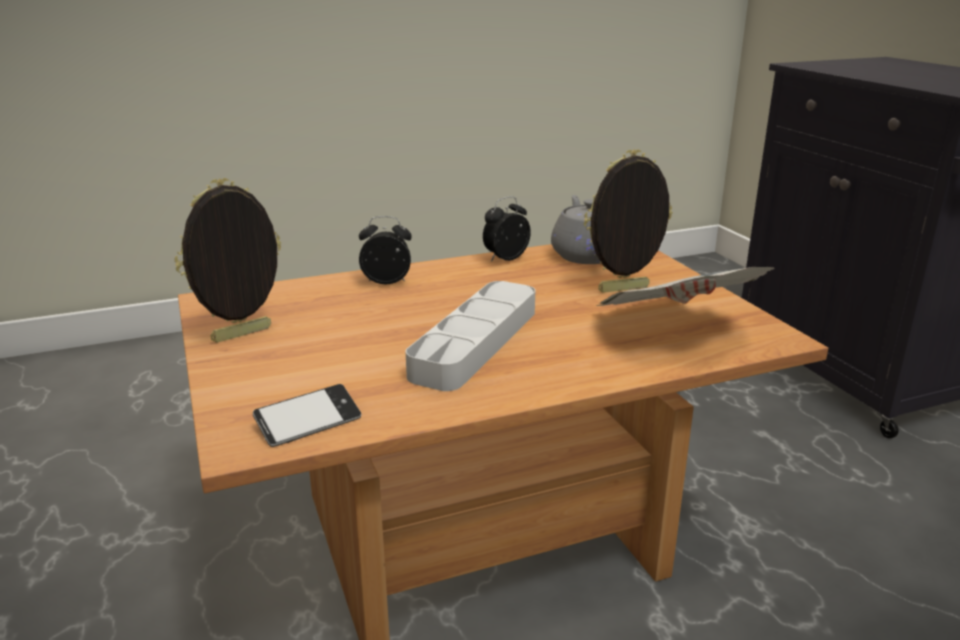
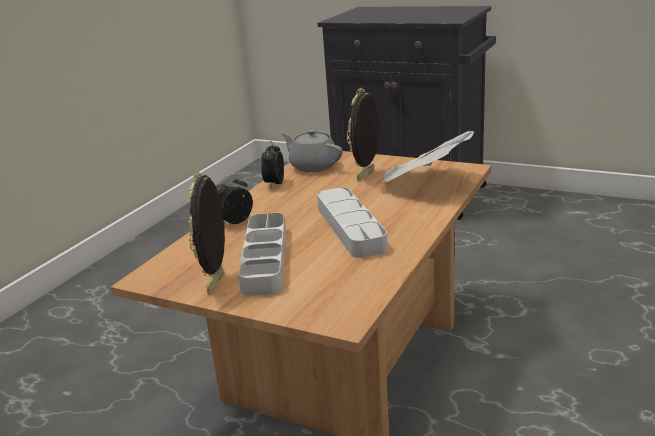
camera: 40 degrees left, 0 degrees up
phone [253,384,361,447] -> none
none -> grey tray [238,213,286,296]

